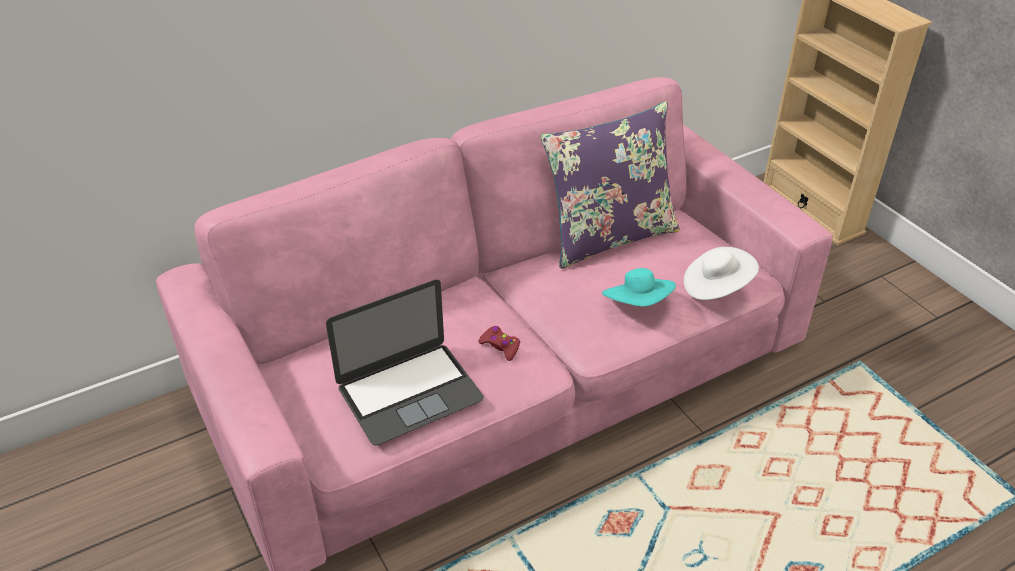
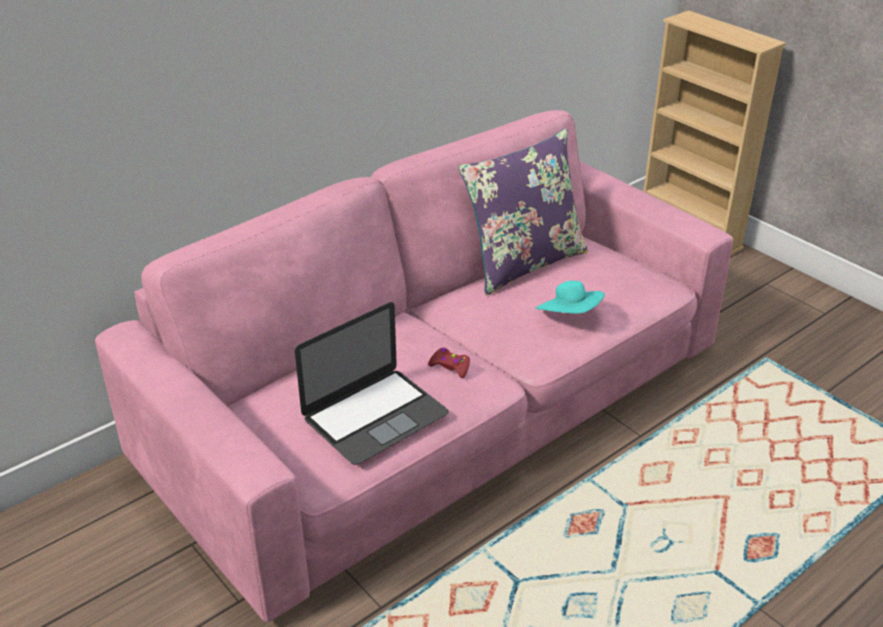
camera: 10 degrees left, 5 degrees down
white hat [684,247,759,300] -> none

